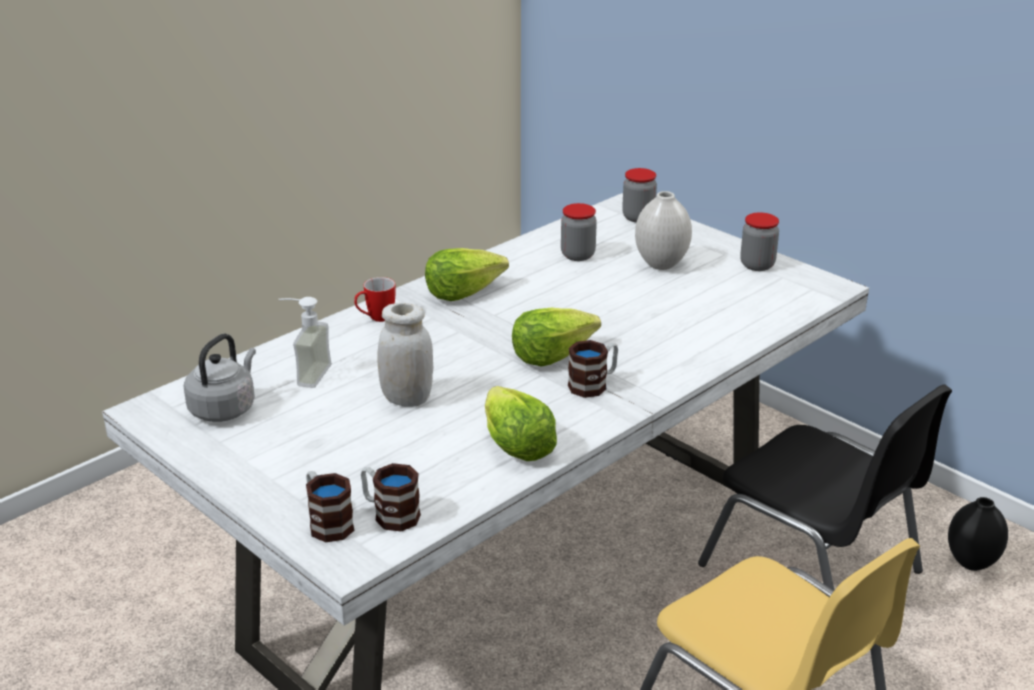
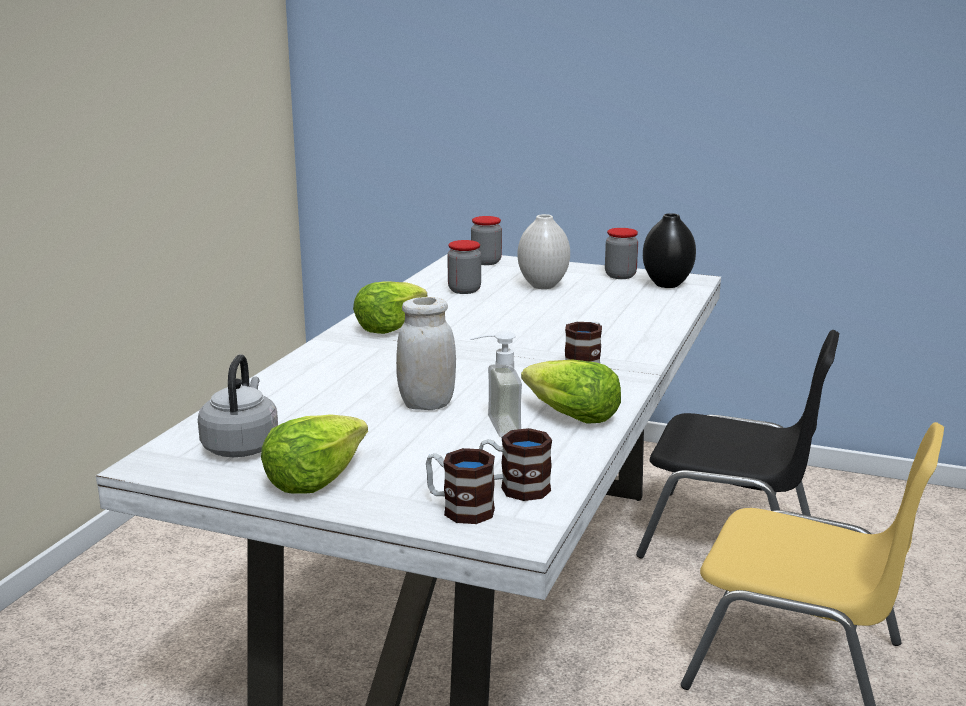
camera: 25 degrees left, 10 degrees down
soap dispenser [278,297,332,388] -> soap dispenser moved to [470,330,522,437]
mug [354,277,396,322] -> none
lettuce [512,308,601,367] -> lettuce moved to [261,414,368,494]
black vase [948,497,1008,571] -> black vase moved to [643,213,696,288]

